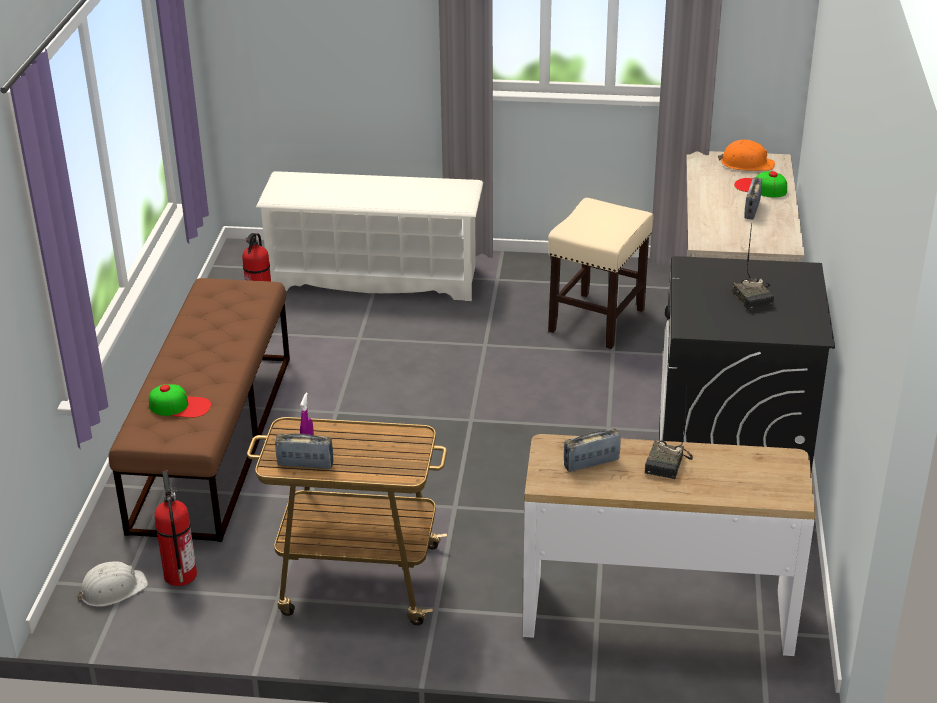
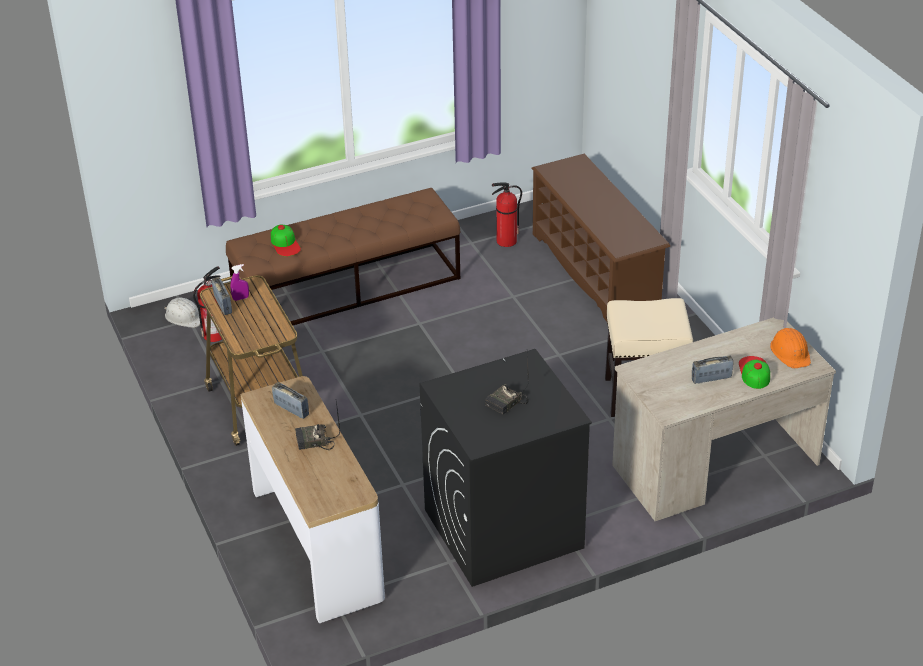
camera: 60 degrees right, 5 degrees up
white shoe rack [256,171,483,301] -> brown shoe rack [531,154,670,322]

